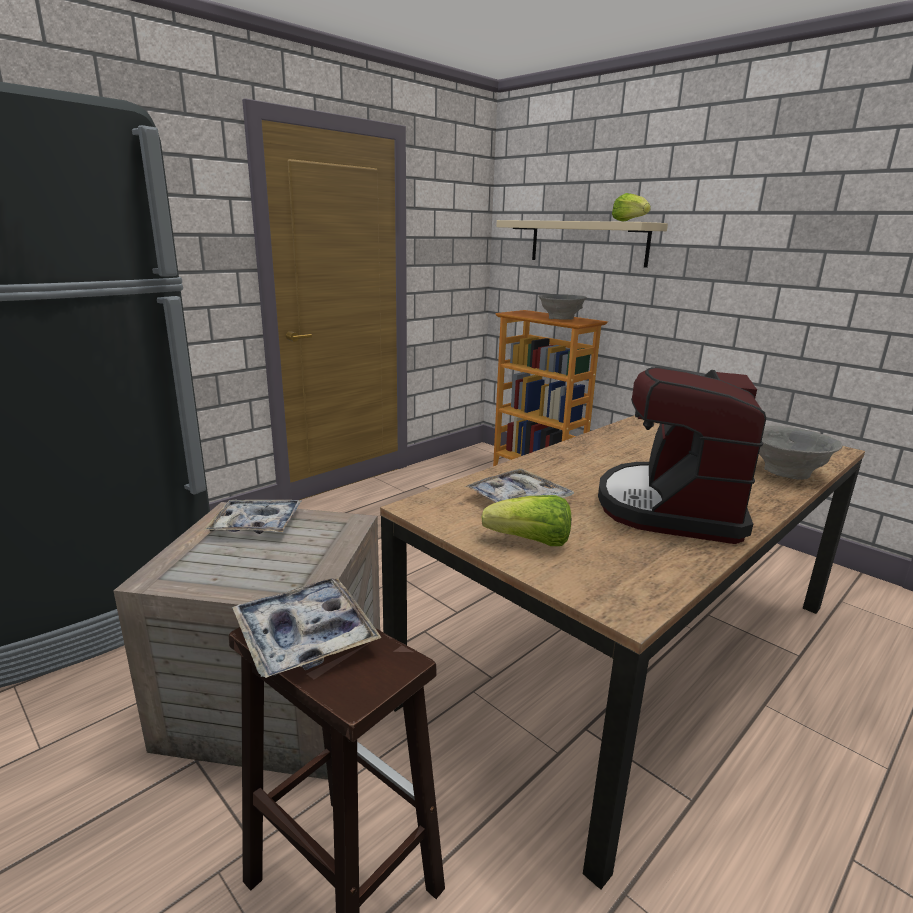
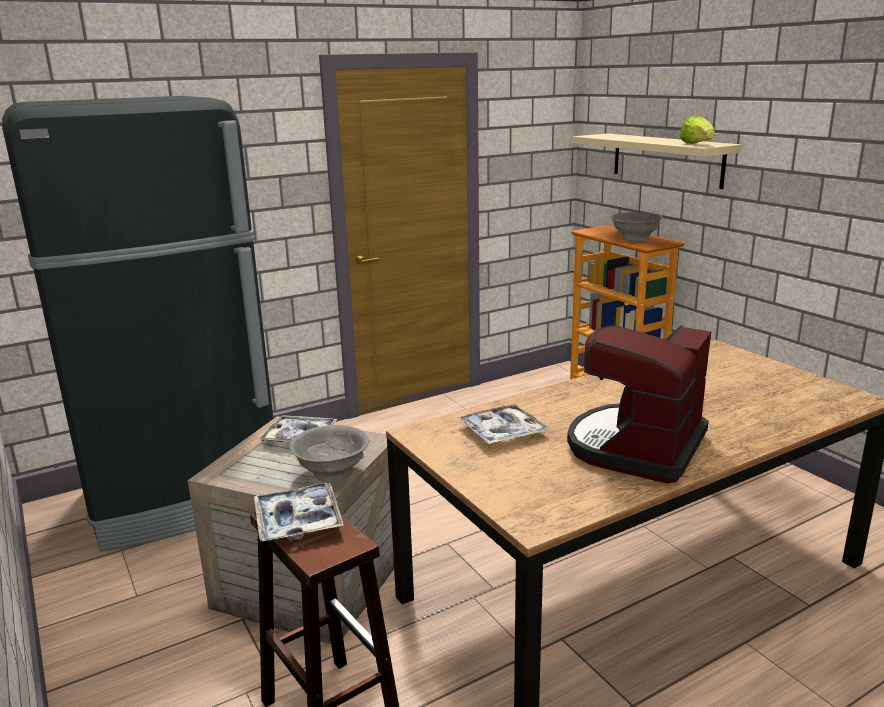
camera: 15 degrees right, 0 degrees up
lettuce [481,495,571,546] -> none
grey bowl [759,426,843,480] -> grey bowl moved to [290,425,369,483]

